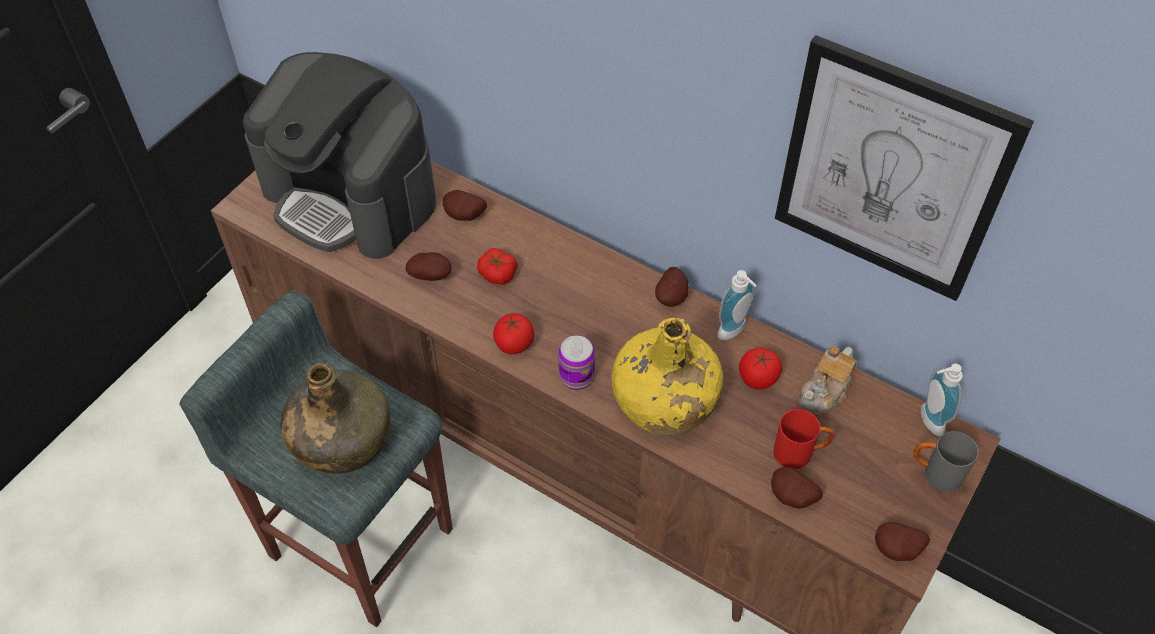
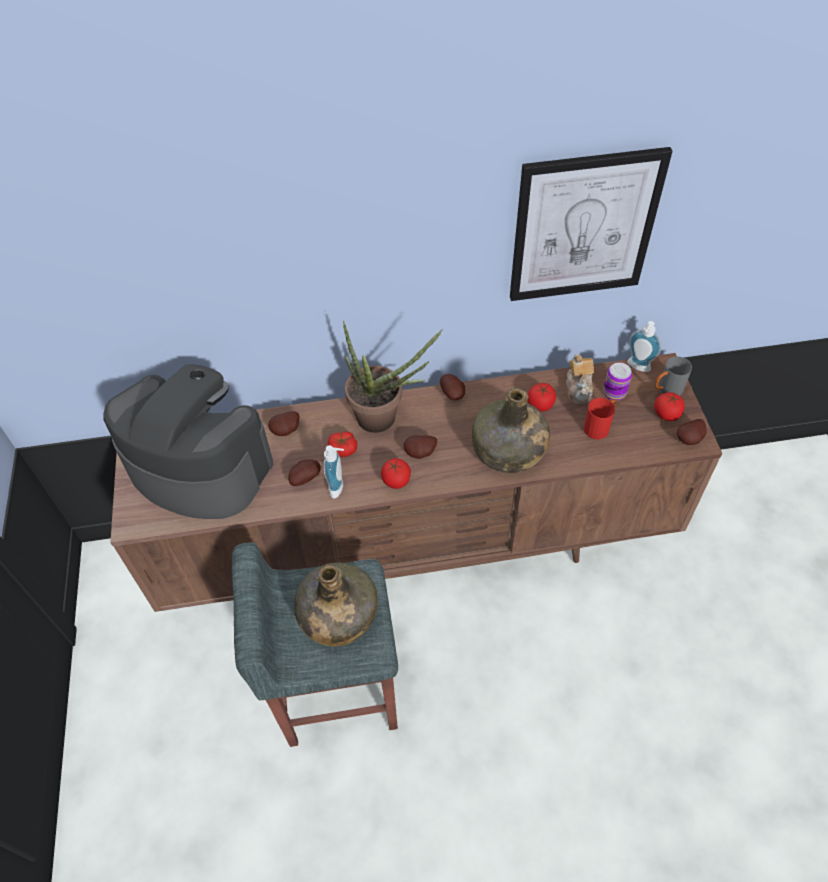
camera: 40 degrees left, 0 degrees up
coffee machine [242,52,436,259] -> coffee machine turned 150 degrees counterclockwise [103,364,273,519]
can [558,335,595,390] -> can moved to [603,362,632,401]
yellow bottle [611,318,723,436] -> green bottle [472,387,550,473]
soap dispenser [717,270,757,340] -> soap dispenser moved to [324,445,344,499]
potato [771,467,823,509] -> potato moved to [404,435,437,459]
none -> potted plant [343,320,443,433]
none -> tomato [654,392,684,421]

